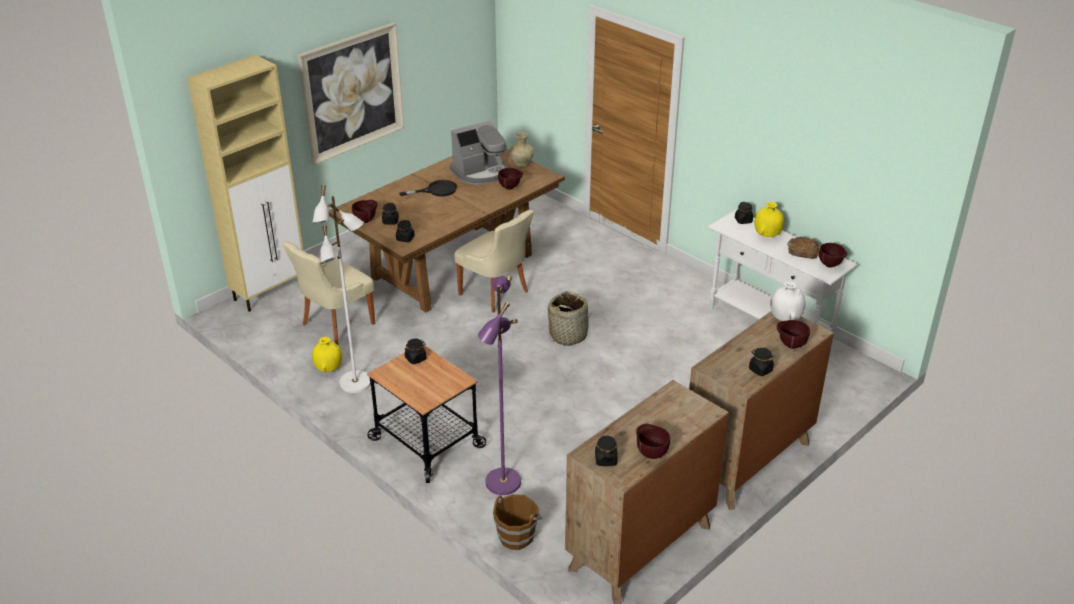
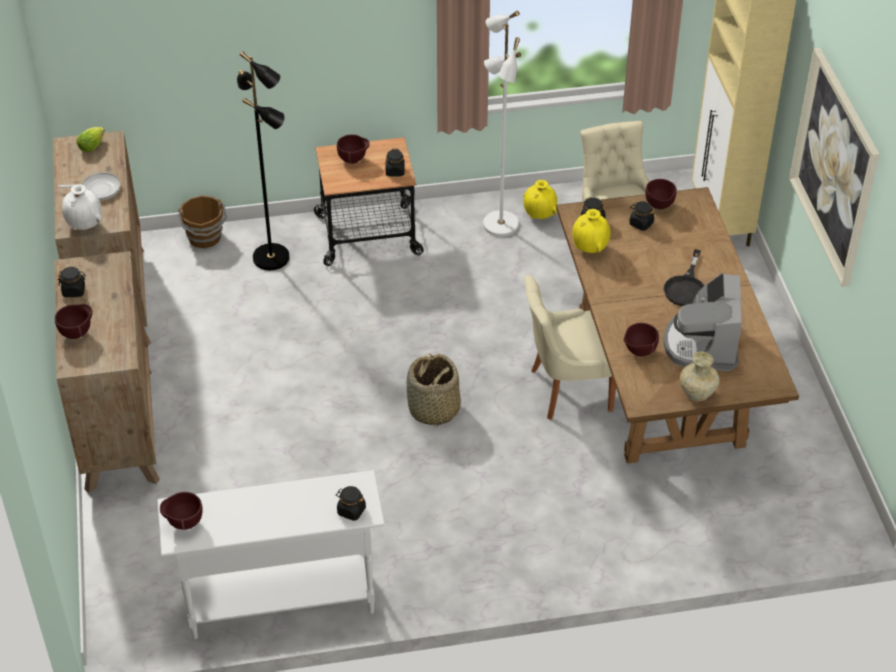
camera: 125 degrees right, 10 degrees up
purple floor lamp [478,276,521,495] -> black floor lamp [237,51,290,270]
black jar [595,435,618,466] -> lettuce [77,127,105,152]
brown bowl [636,424,670,459] -> brown bowl moved to [337,134,370,164]
yellow vase [755,202,784,237] -> yellow vase moved to [572,209,611,253]
white vase [770,281,805,321] -> white vase moved to [62,184,102,230]
bread [787,237,819,259] -> none
none -> frying pan [58,172,121,201]

